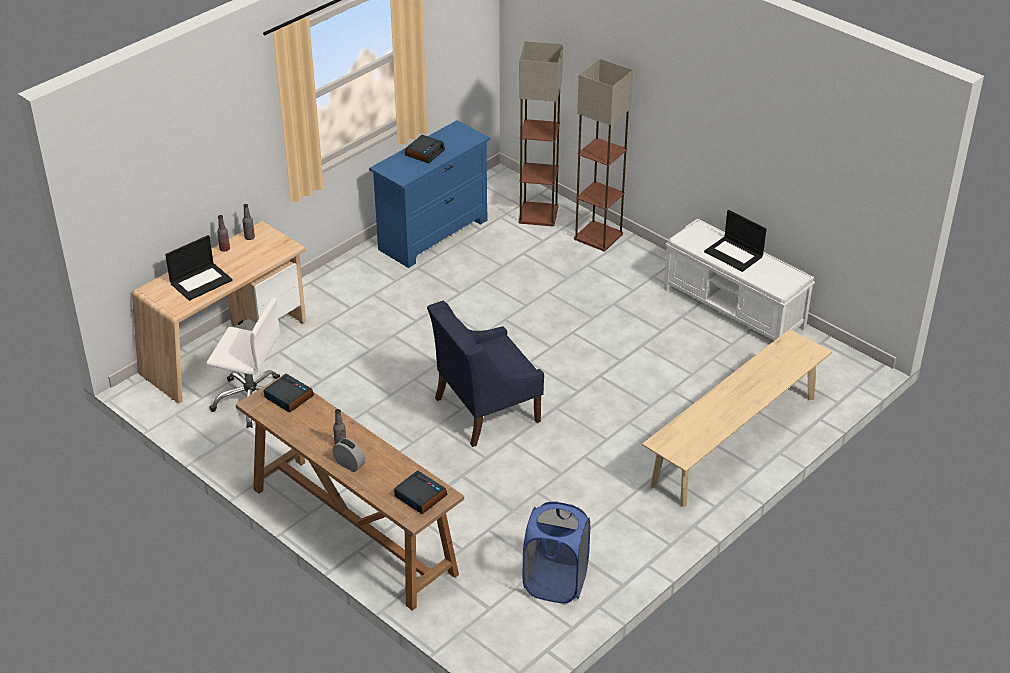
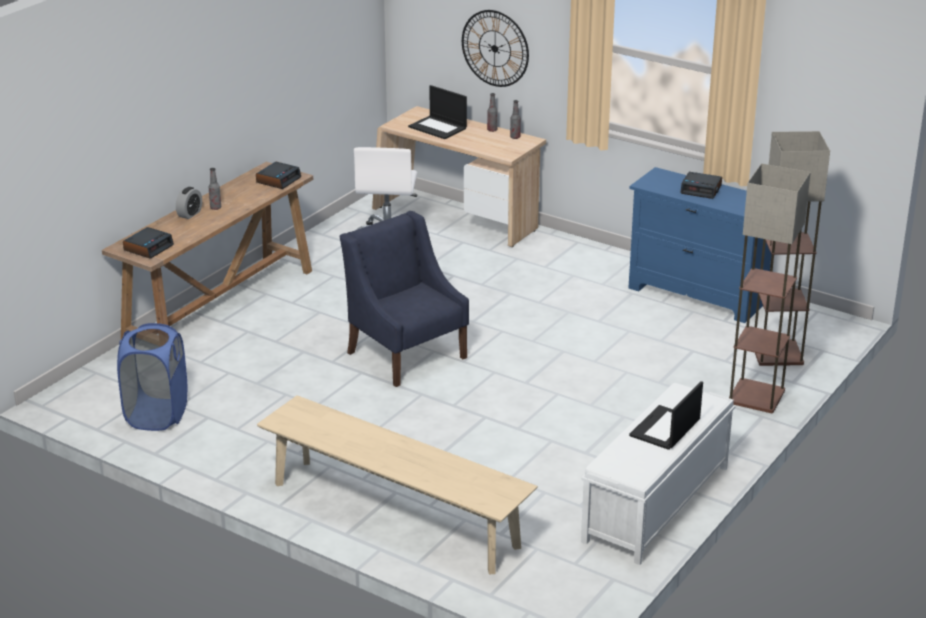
camera: 80 degrees right, 10 degrees down
none -> wall clock [462,10,529,87]

